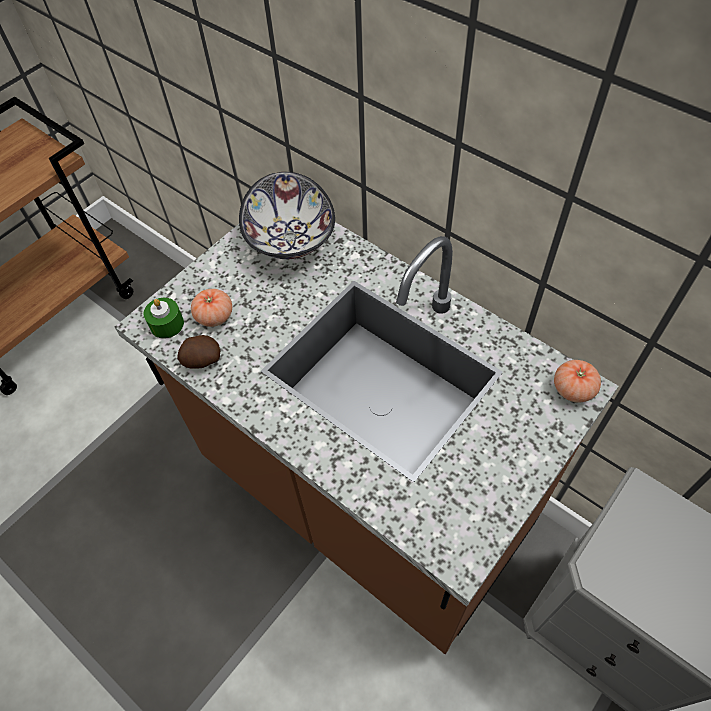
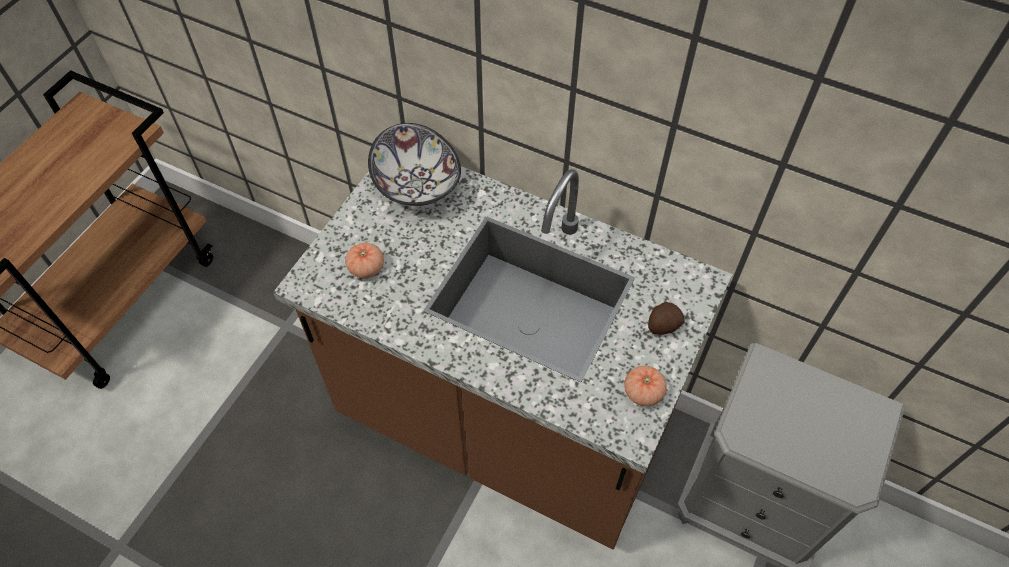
camera: 15 degrees left, 0 degrees up
green candle [144,298,184,339] -> none
potato [177,335,220,369] -> potato moved to [648,302,685,335]
tomato [554,360,601,403] -> tomato moved to [624,366,667,406]

